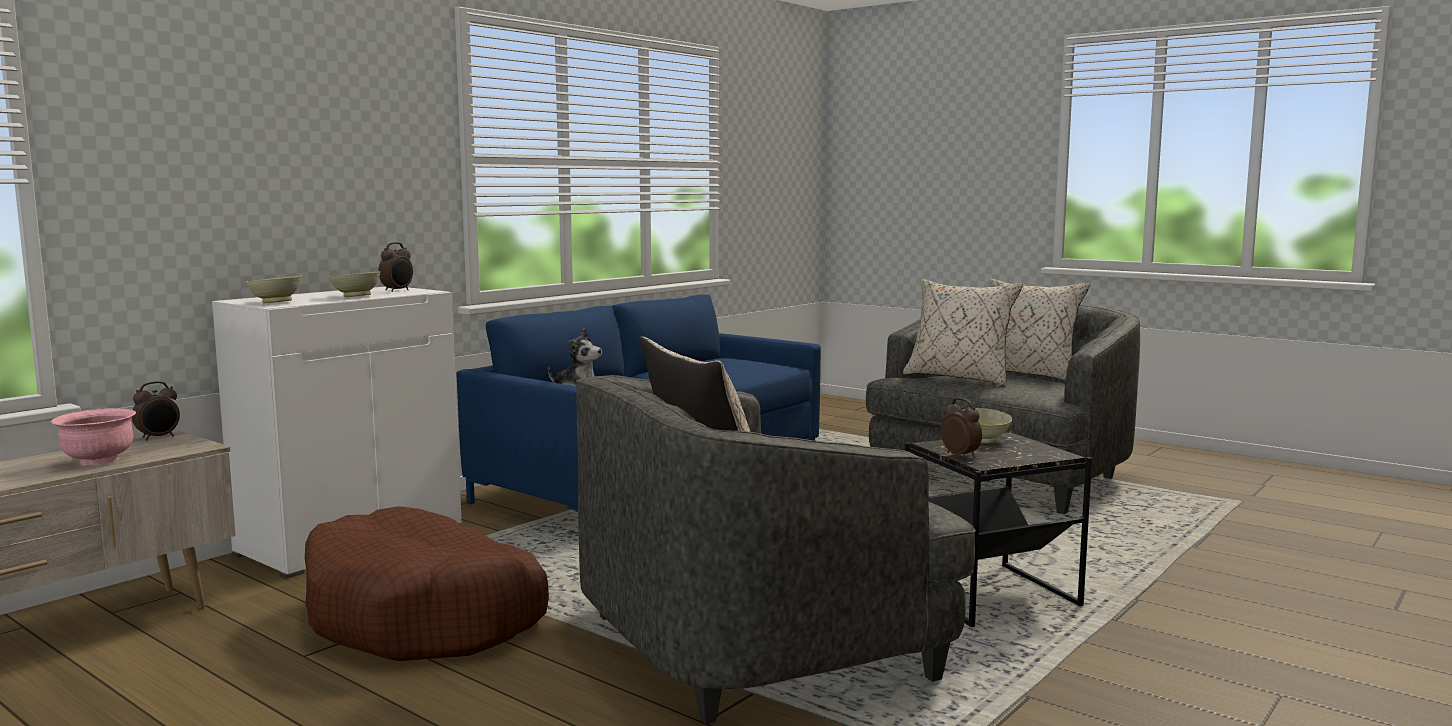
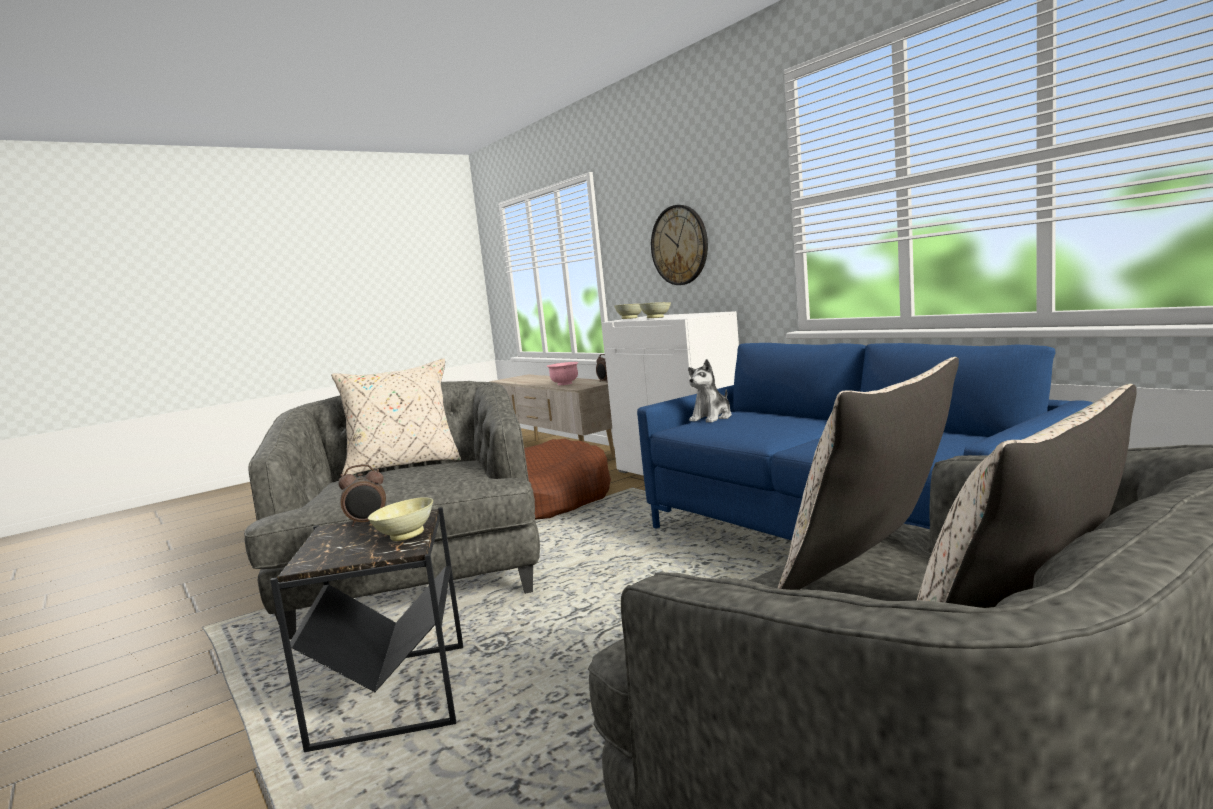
camera: 105 degrees right, 0 degrees up
alarm clock [378,242,413,292] -> none
none -> wall clock [651,205,708,285]

